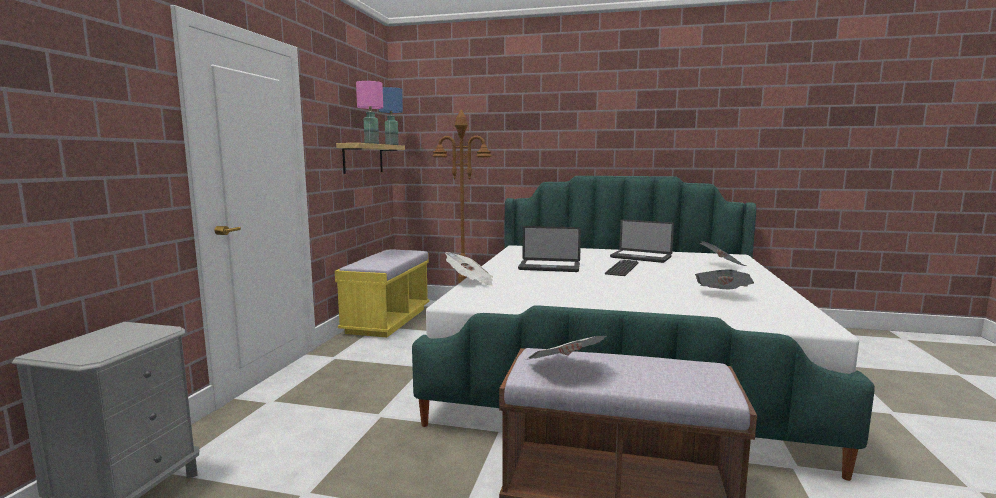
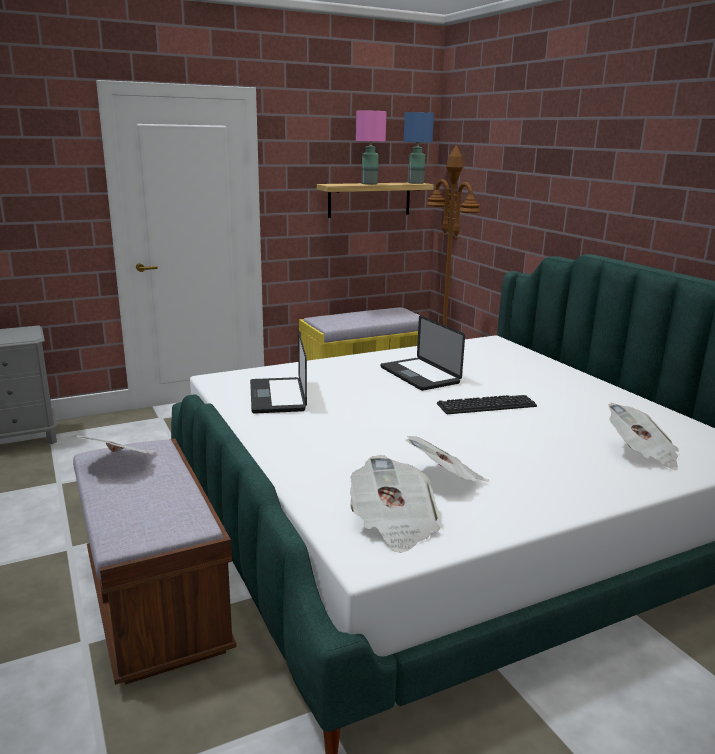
camera: 50 degrees right, 10 degrees up
newspaper [445,252,493,286] -> newspaper moved to [350,455,440,553]
laptop [610,219,674,263] -> laptop moved to [250,331,307,414]

